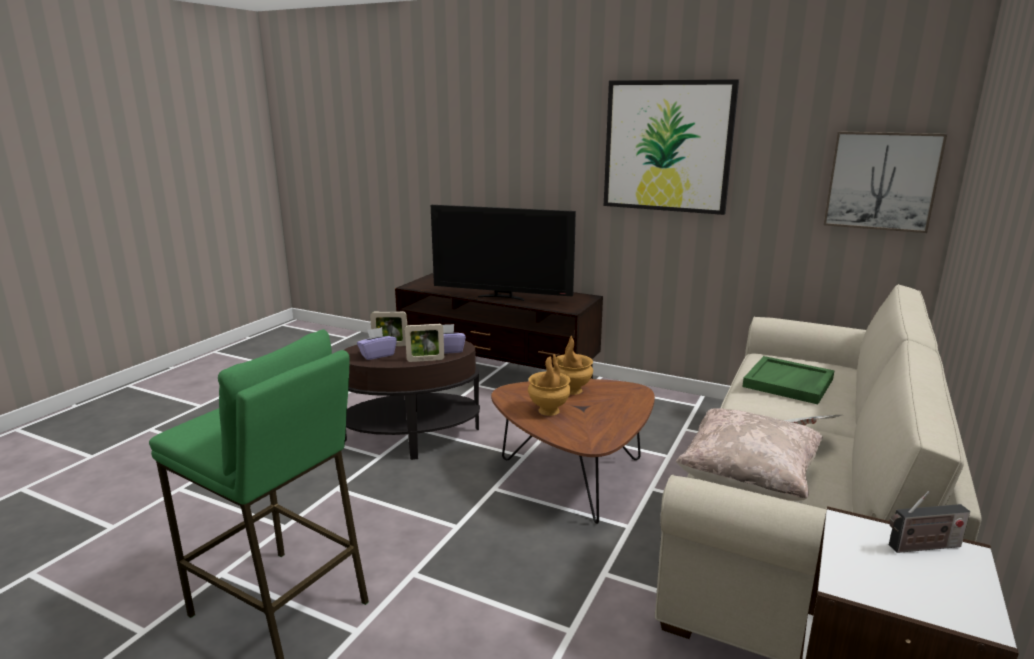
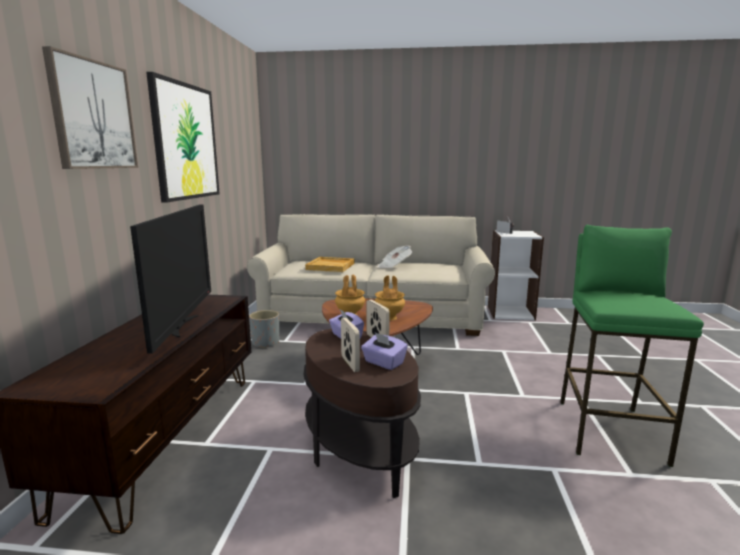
camera: 110 degrees left, 5 degrees down
beige pillow [675,408,823,501] -> none
green tray [742,356,834,404] -> beige tray [305,257,354,272]
picture [824,131,947,233] -> picture moved to [42,46,138,169]
none -> grey planter [249,310,279,348]

